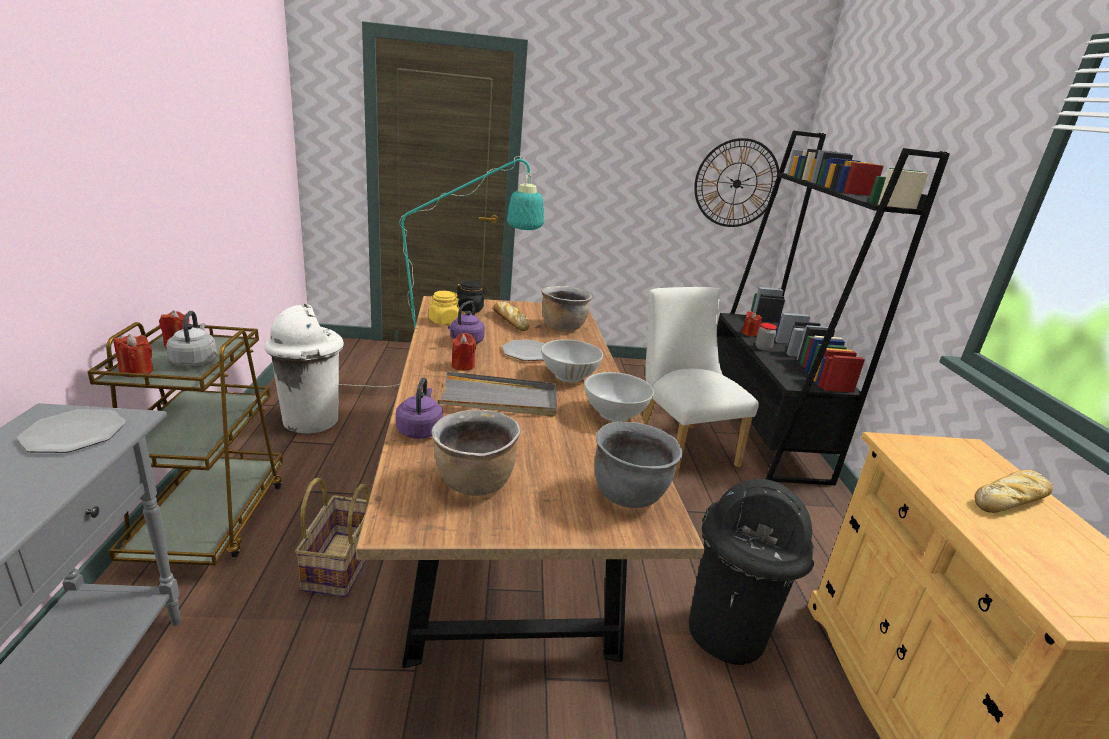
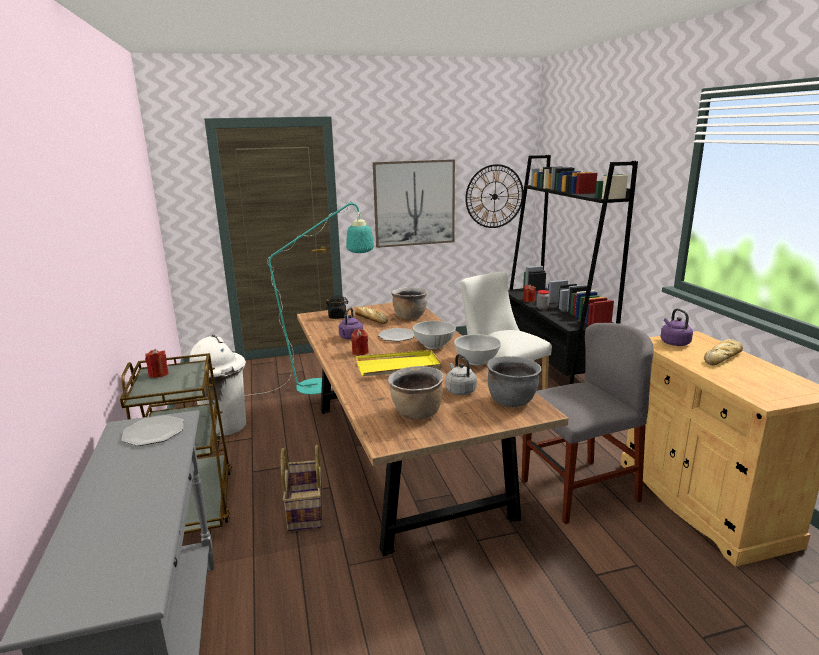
camera: 10 degrees left, 5 degrees down
red candle [114,334,154,377] -> none
grey kettle [166,311,217,367] -> grey kettle moved to [445,354,477,395]
purple kettle [396,377,443,439] -> purple kettle moved to [660,308,693,346]
yellow jar [428,291,459,325] -> none
grey tray [438,371,557,417] -> yellow tray [356,350,442,376]
black trash can [689,479,814,665] -> grey chair [522,323,654,524]
none -> picture [373,159,455,248]

